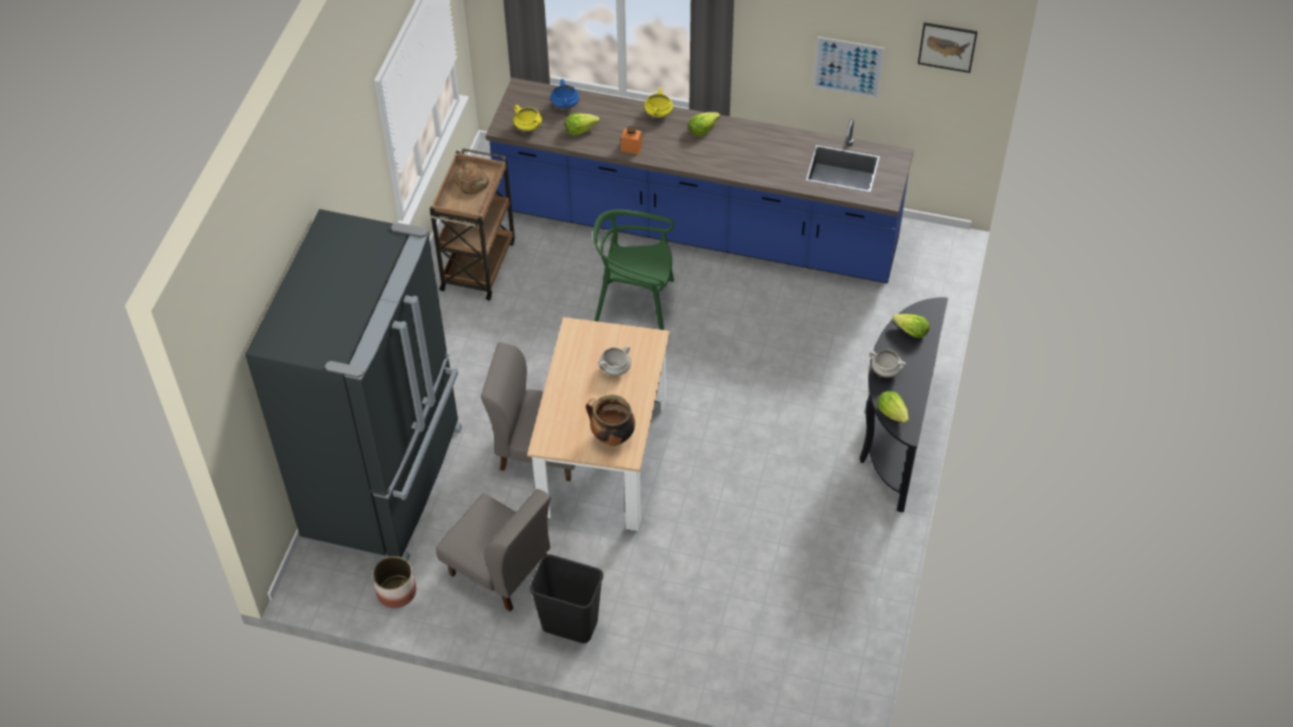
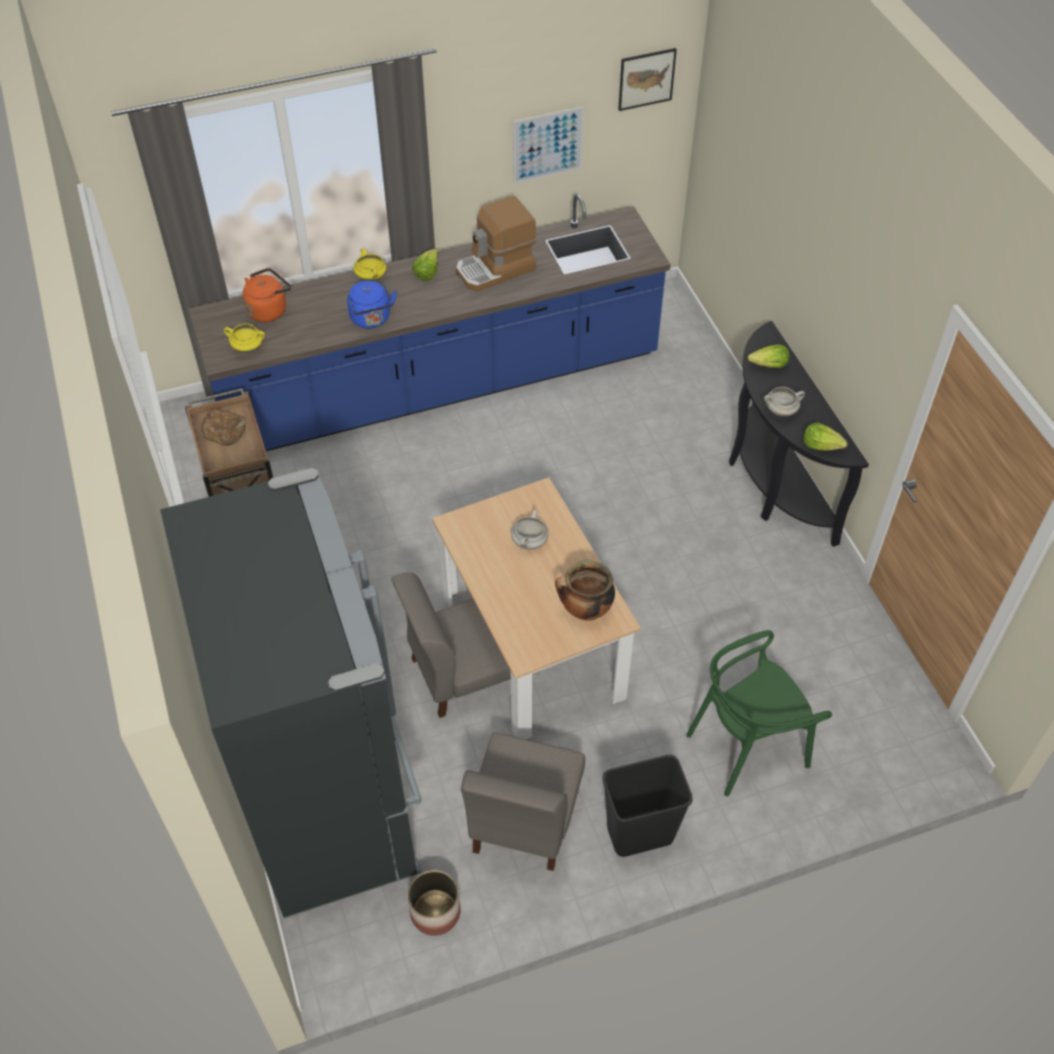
camera: 35 degrees left, 0 degrees up
grey chair [436,489,551,612] -> grey chair turned 105 degrees clockwise [461,733,585,871]
blue cooking pot [550,79,579,109] -> orange kettle [242,268,291,322]
lettuce [565,113,600,136] -> none
green chair [593,209,674,330] -> green chair moved to [686,630,832,796]
orange jar [621,126,642,155] -> blue kettle [347,281,397,328]
none -> coffee machine [456,196,536,292]

